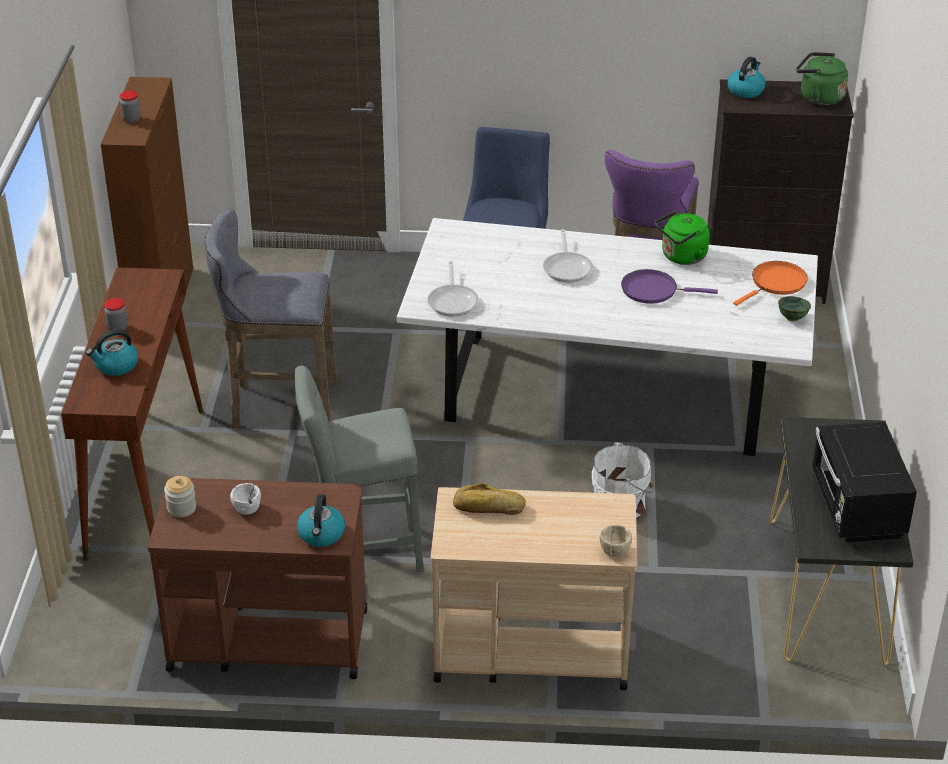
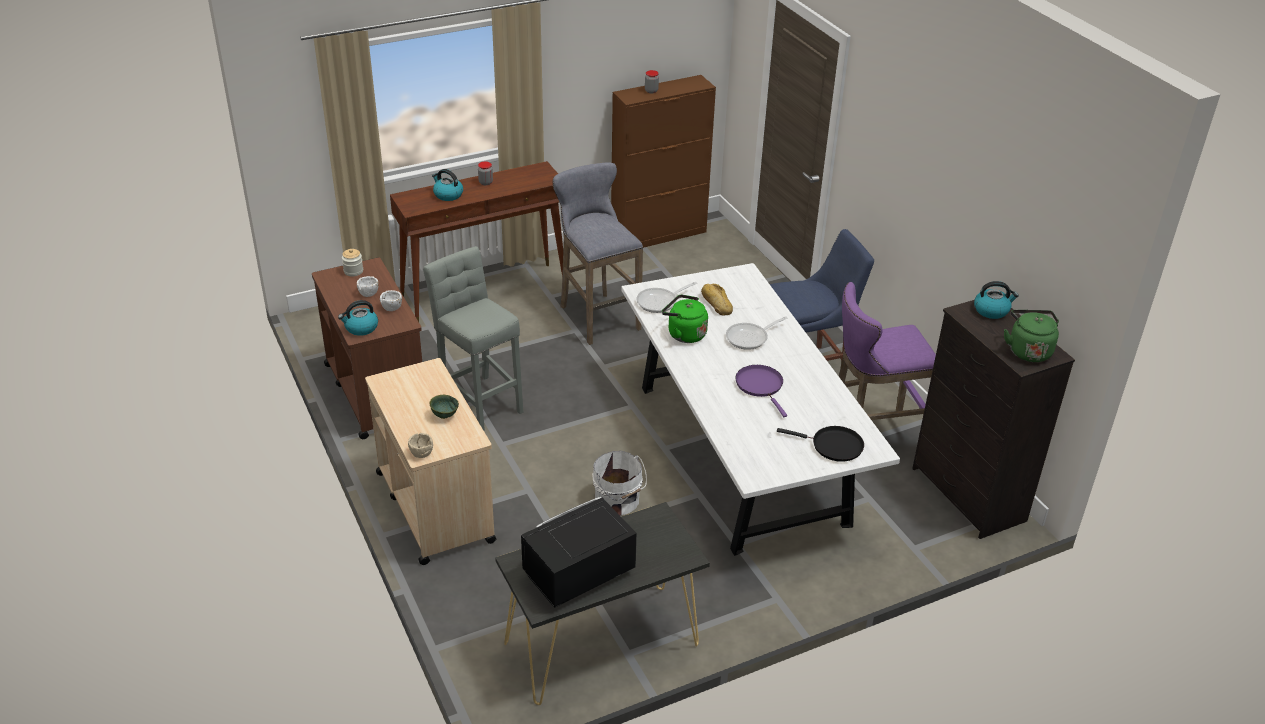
camera: 60 degrees right, 0 degrees up
bread [453,483,526,515] -> bread moved to [701,284,733,315]
green kettle [655,211,710,265] -> green kettle moved to [662,294,708,343]
orange frying pan [733,261,808,306] -> black frying pan [777,426,864,462]
green bowl [778,296,811,322] -> green bowl moved to [429,395,459,419]
none -> white bowl [380,290,402,311]

